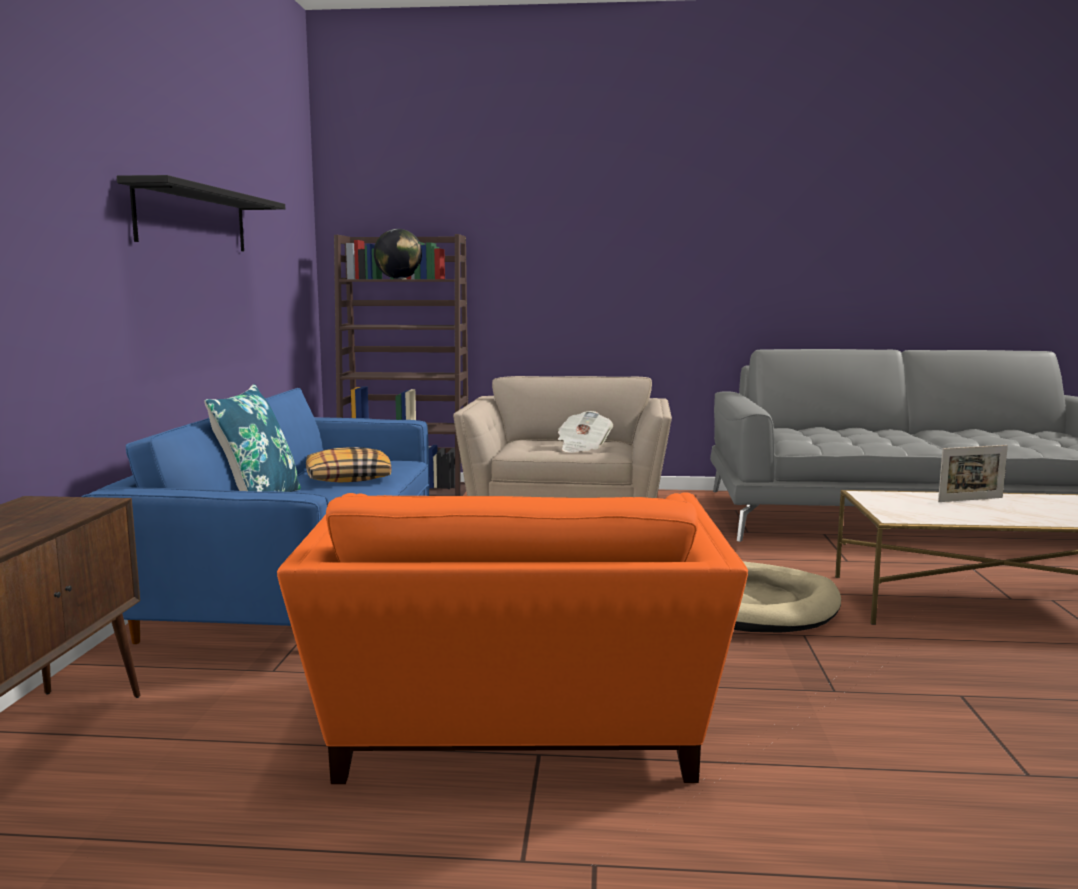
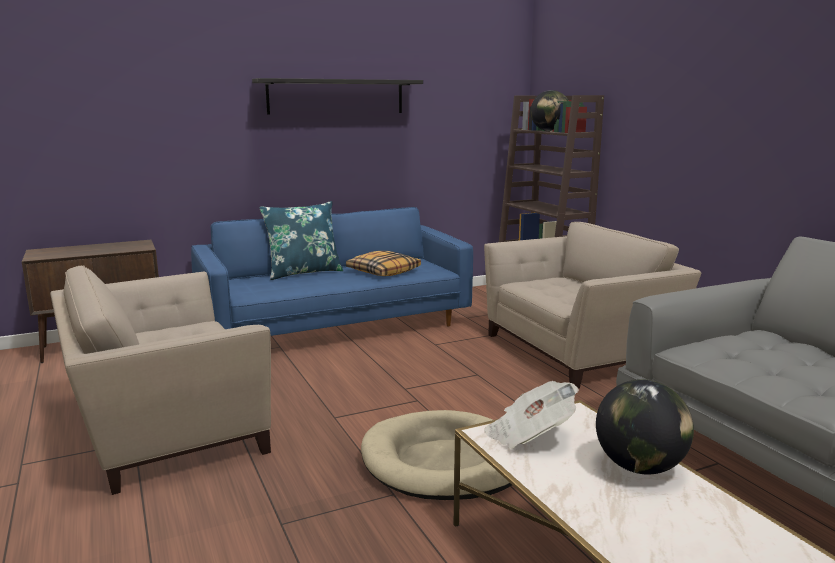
camera: 60 degrees right, 5 degrees up
orange armchair [277,492,748,784] -> beige armchair [50,265,271,495]
newspaper [557,411,613,453] -> newspaper moved to [484,381,579,449]
picture frame [938,445,1008,502] -> globe [596,379,694,475]

